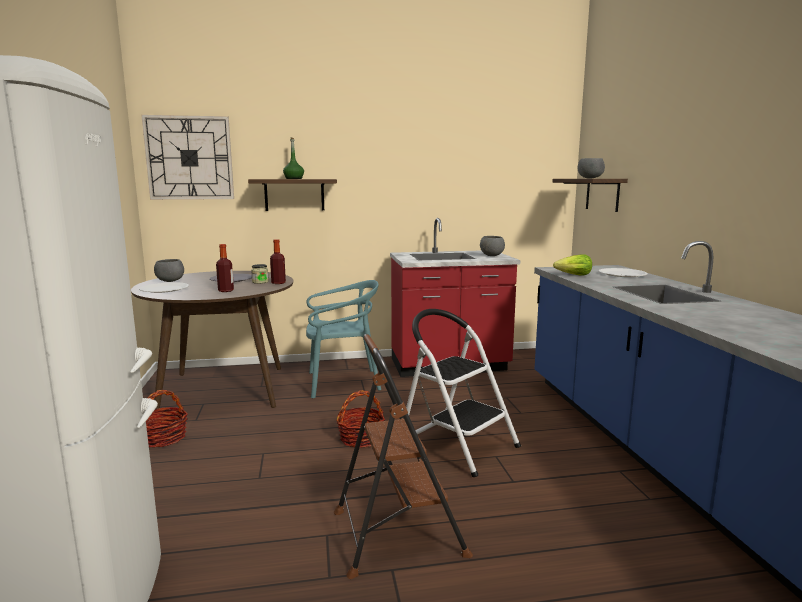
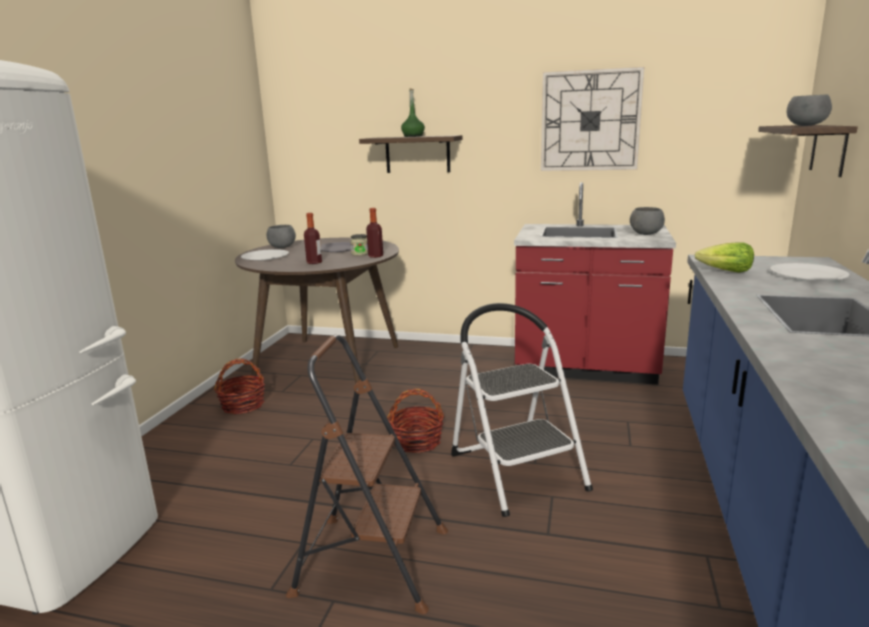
camera: 25 degrees right, 5 degrees up
wall clock [141,115,234,200] -> wall clock moved to [541,67,644,171]
turquoise chair [306,280,381,398] -> none

